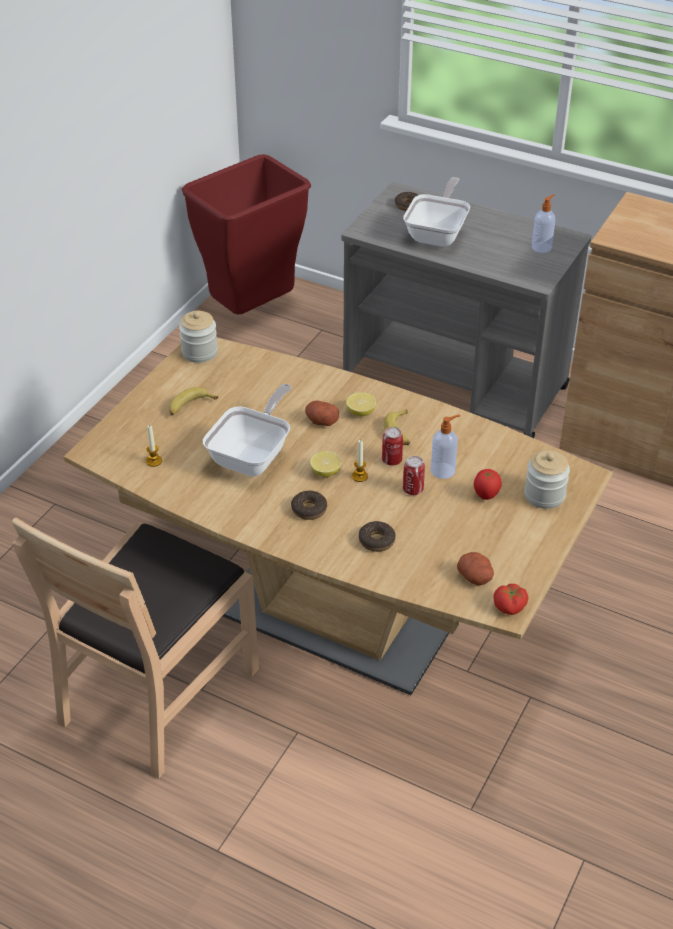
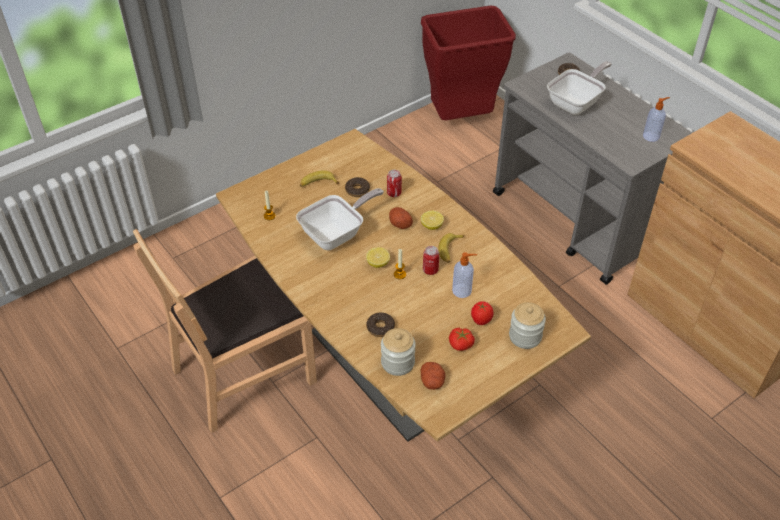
camera: 25 degrees right, 5 degrees up
jar [179,311,218,363] -> jar moved to [381,328,416,376]
donut [291,491,327,520] -> donut moved to [345,177,370,197]
can [403,456,425,495] -> can moved to [387,170,402,197]
tomato [493,584,528,615] -> tomato moved to [449,328,475,351]

